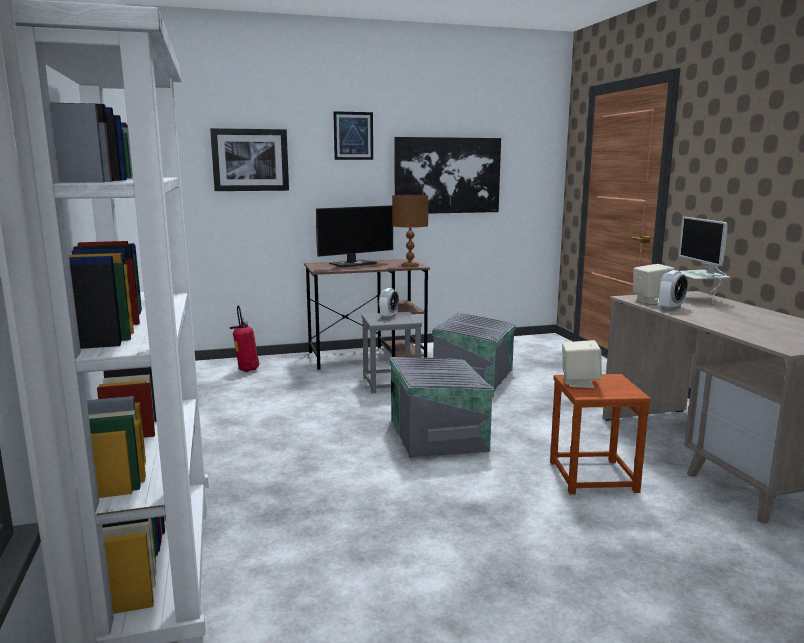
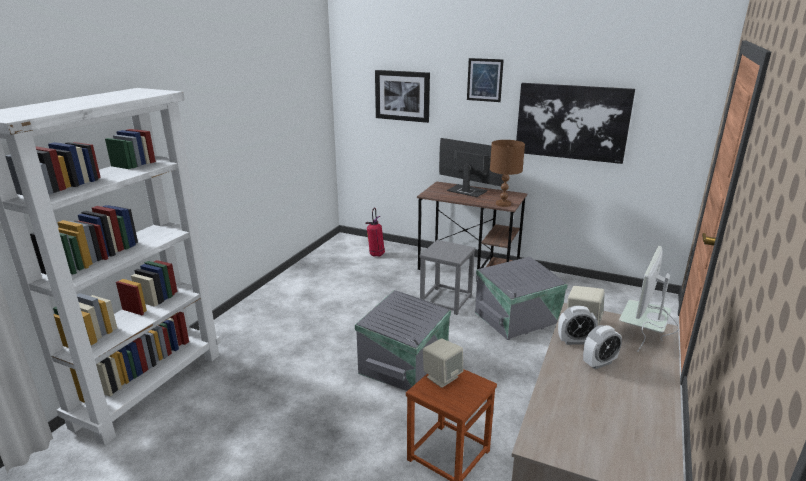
camera: 40 degrees right, 10 degrees up
monitor [316,205,393,267] -> monitor turned 150 degrees counterclockwise [439,138,504,197]
alarm clock [379,288,399,319] -> alarm clock moved to [583,325,622,369]

